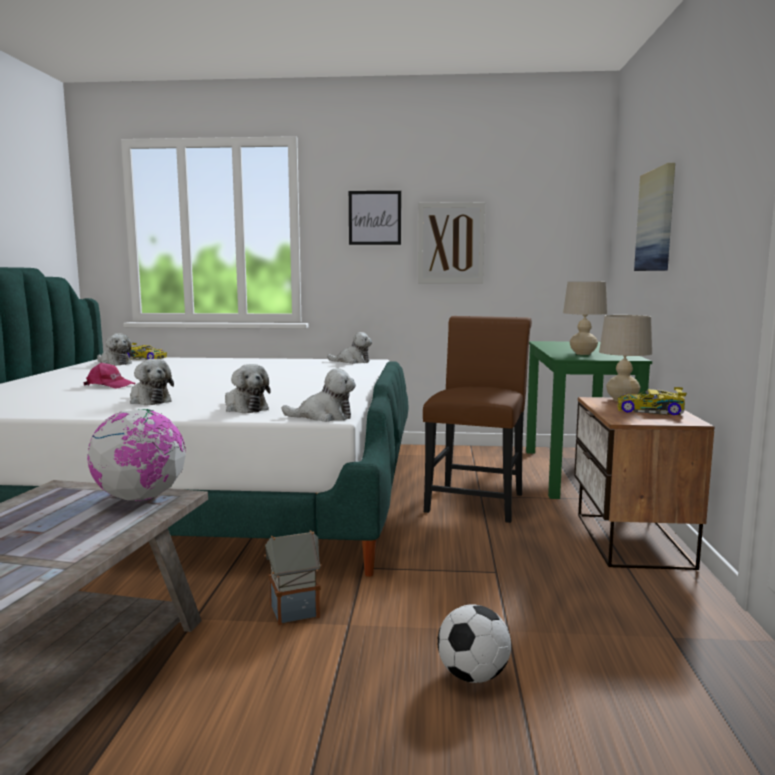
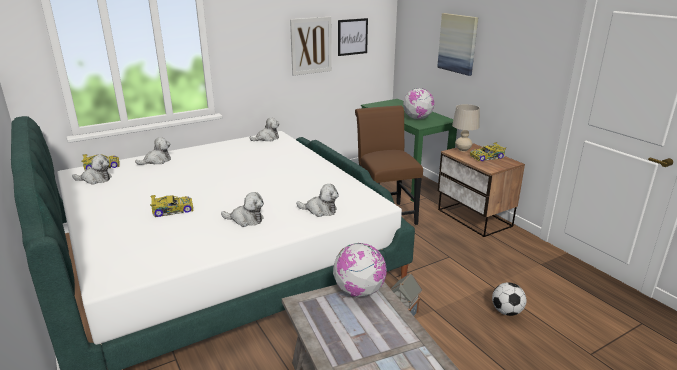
camera: 35 degrees left, 15 degrees up
pink cap [83,363,136,389] -> toy car [150,195,194,217]
plush toy [281,368,356,422] -> plush toy moved to [135,137,171,165]
picture [349,191,401,245] -> picture moved to [338,18,368,56]
beige table lamp [563,282,608,355] -> globe [403,88,434,119]

